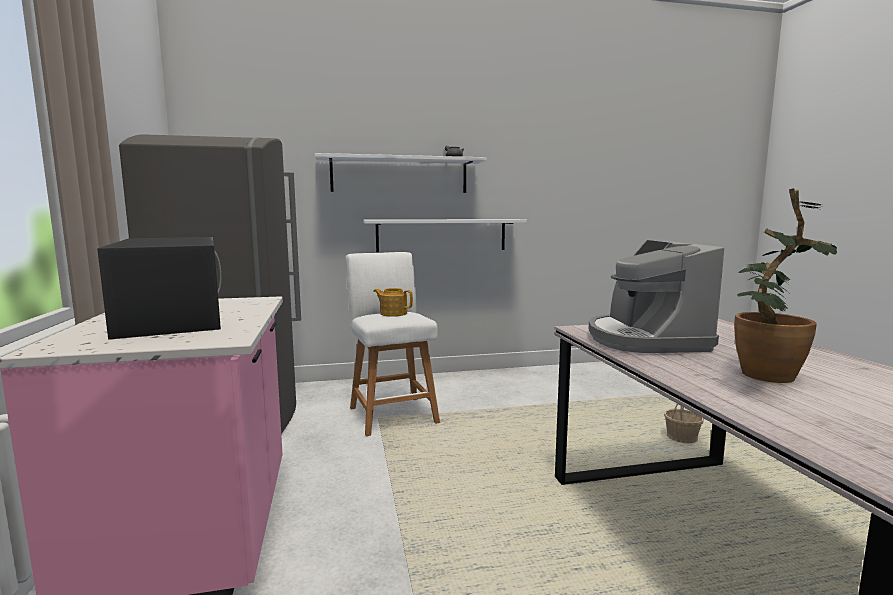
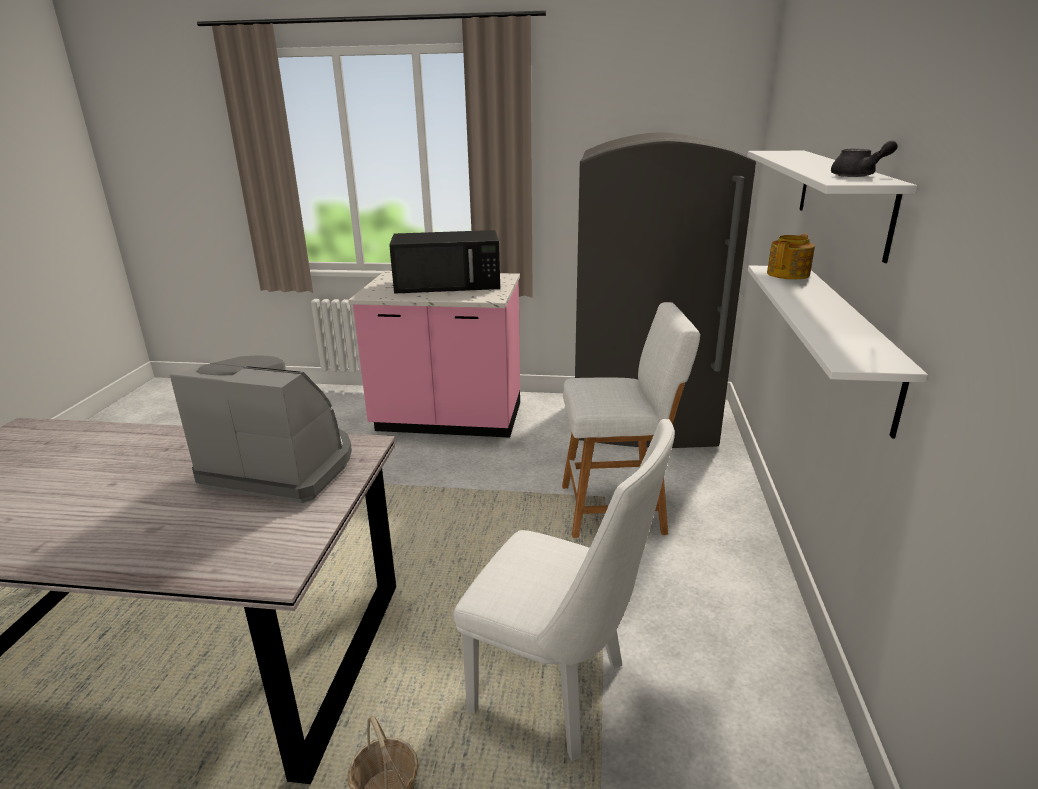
camera: 110 degrees right, 15 degrees up
teapot [373,288,413,317] -> teapot moved to [767,234,815,280]
potted plant [734,188,837,383] -> none
none -> white chair [454,419,675,761]

